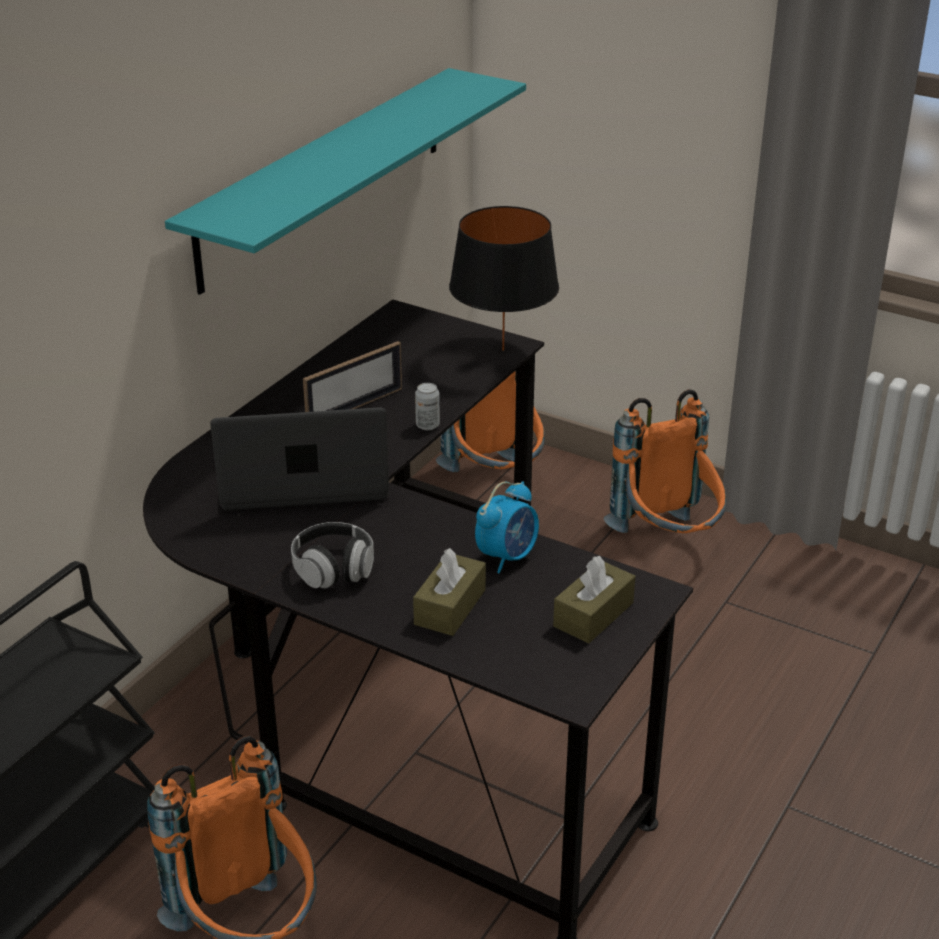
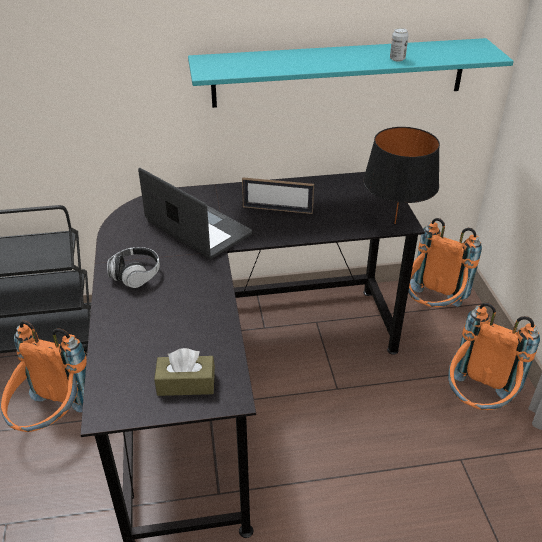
camera: 50 degrees right, 5 degrees up
brown tissue box [413,548,486,636] -> none
can [415,383,440,430] -> can moved to [390,28,408,61]
alarm clock [475,481,539,574] -> none

